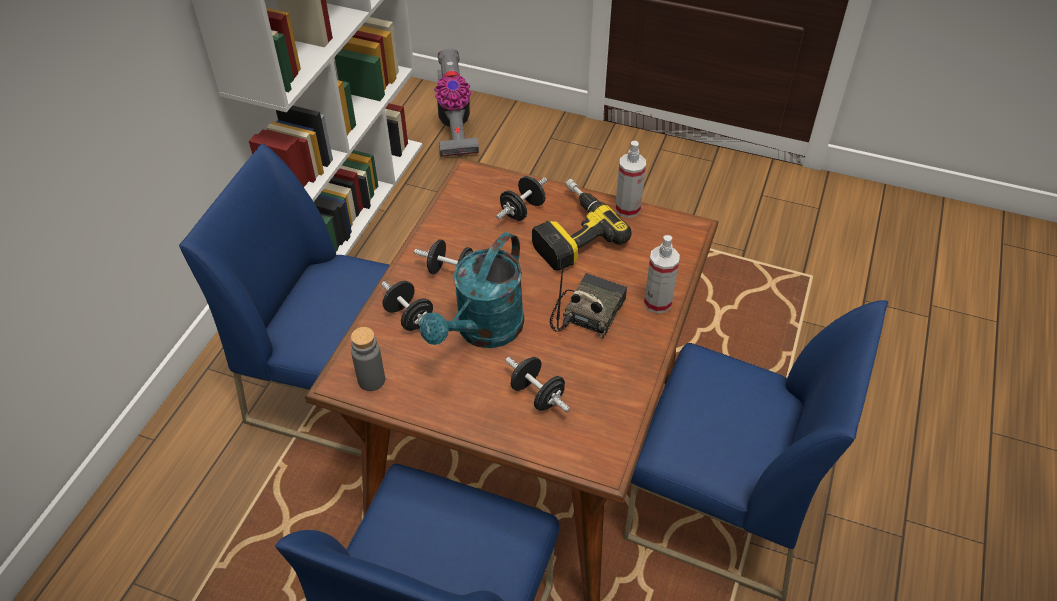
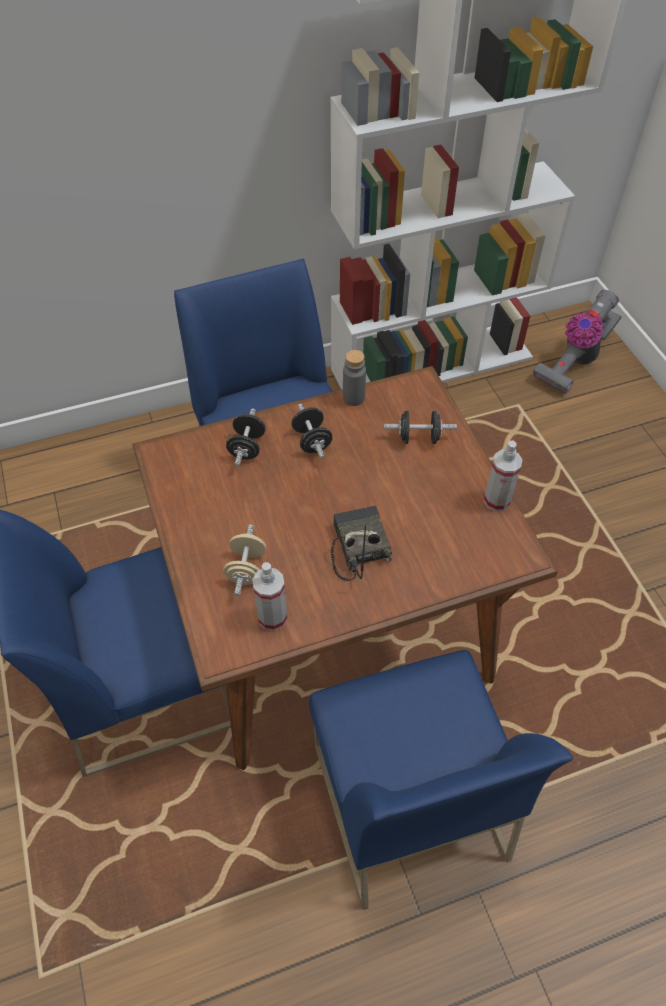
camera: 50 degrees right, 5 degrees up
grey bottle [351,327,385,391] -> grey bottle moved to [343,350,366,406]
turquoise watering can [420,232,524,348] -> none
black dumbbell [506,357,570,412] -> beige dumbbell [224,524,266,596]
power drill [532,179,632,270] -> none
radio [549,265,627,339] -> radio turned 90 degrees counterclockwise [331,505,392,581]
spray bottle [644,235,680,313] -> spray bottle moved to [252,562,288,631]

